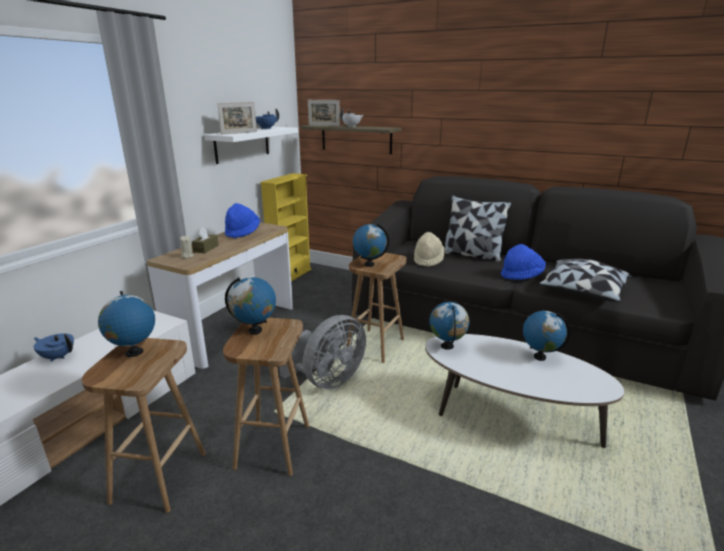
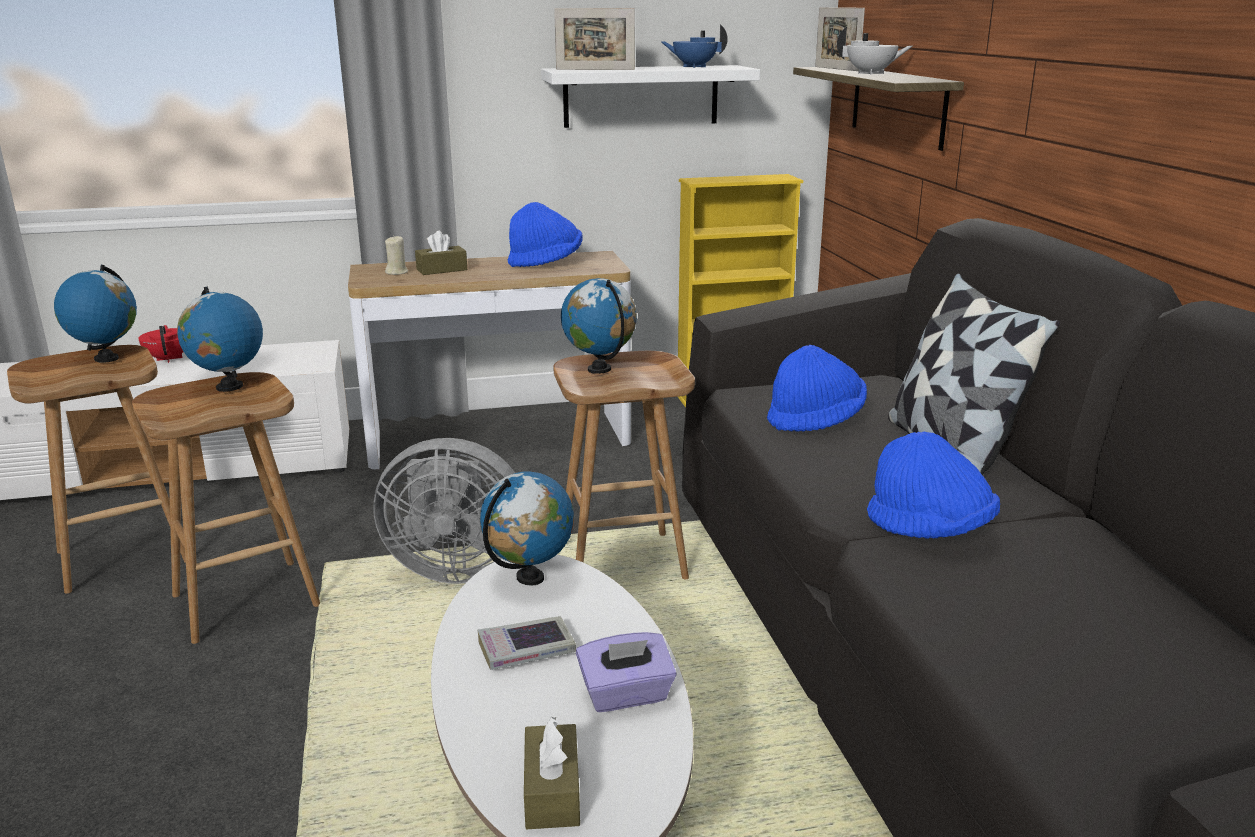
camera: 50 degrees right, 0 degrees up
blue teapot [34,333,74,361] -> red teapot [138,325,183,363]
beige hat [414,232,445,267] -> blue hat [767,345,867,432]
globe [523,311,570,361] -> purple tissue box [576,632,676,712]
pillow [539,259,632,302] -> none
none -> book [478,616,576,670]
none -> brown tissue box [524,717,580,829]

